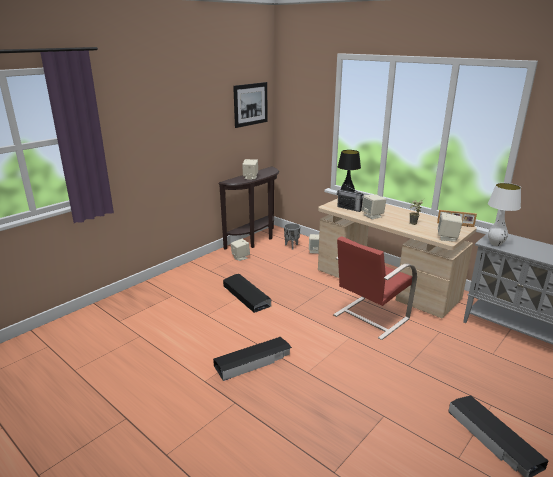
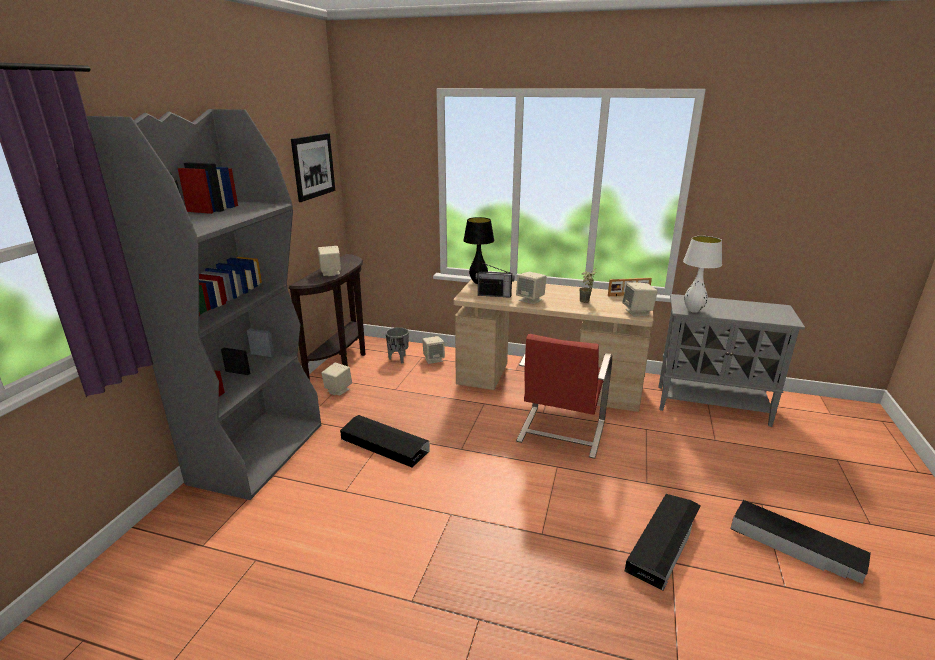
camera: 25 degrees left, 0 degrees up
black storage box [213,337,292,381] -> black storage box moved to [625,494,701,591]
none -> grey bookcase [87,109,321,500]

